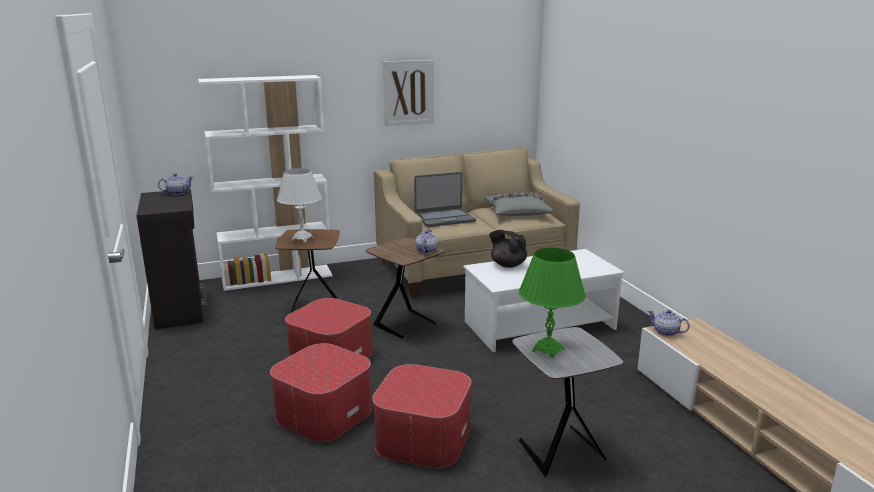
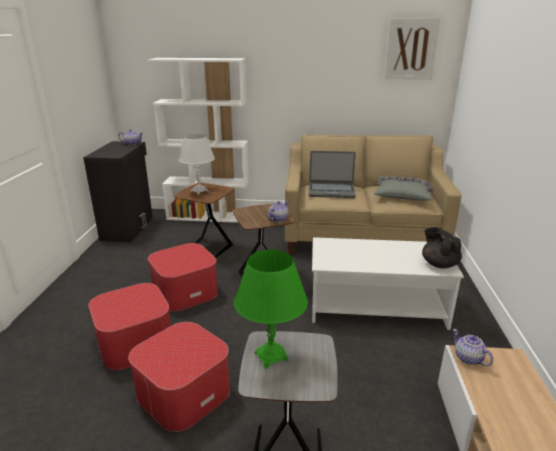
camera: 25 degrees right, 5 degrees up
picture [383,60,434,126] -> picture moved to [384,18,440,80]
black teapot [489,230,527,268] -> black teapot moved to [422,227,462,268]

